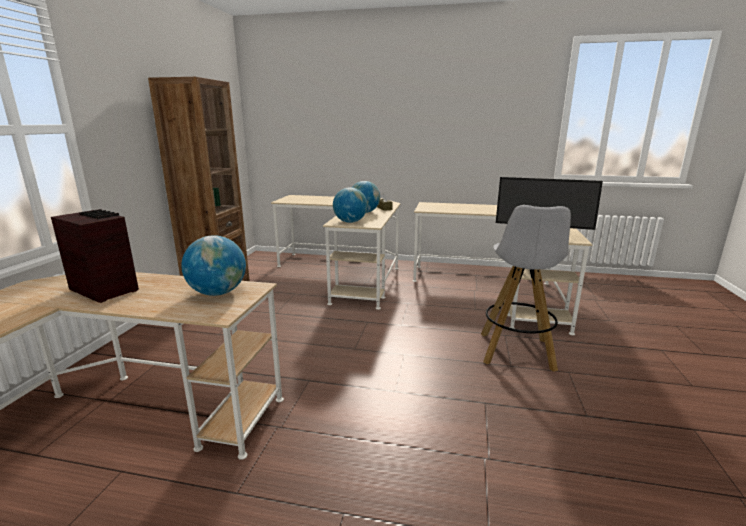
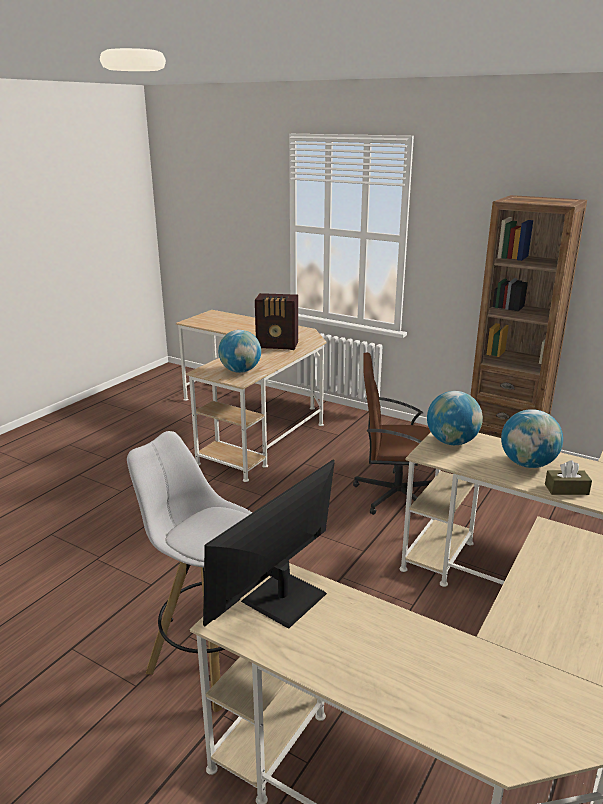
camera: 110 degrees right, 5 degrees up
radio [51,209,139,303] -> radio turned 45 degrees clockwise [255,293,298,350]
none -> brown office chair [353,353,432,515]

